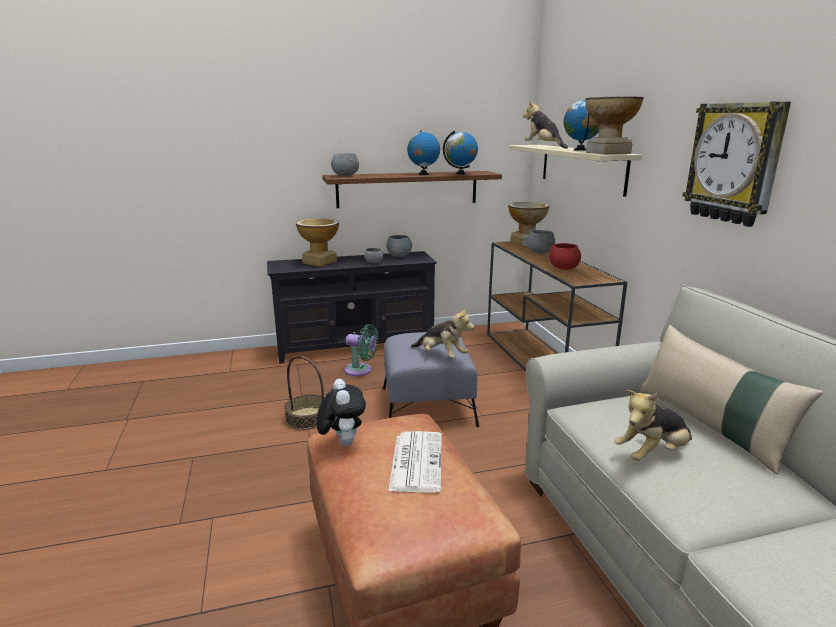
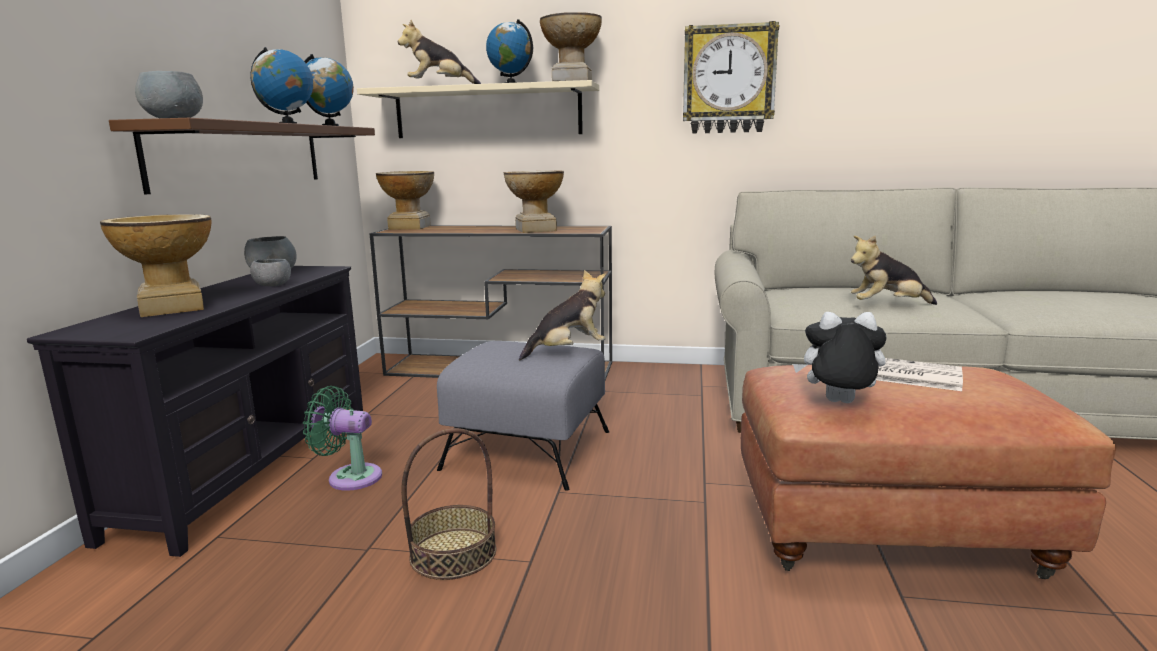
camera: 65 degrees left, 5 degrees down
green fan [344,324,378,376] -> green fan turned 120 degrees counterclockwise [303,386,382,491]
grey bowl [527,230,555,253] -> none
red bowl [549,243,581,270] -> vase [504,170,564,233]
plush toy [614,390,692,461] -> plush toy turned 90 degrees clockwise [851,235,937,305]
beige pillow [640,325,823,474] -> none

